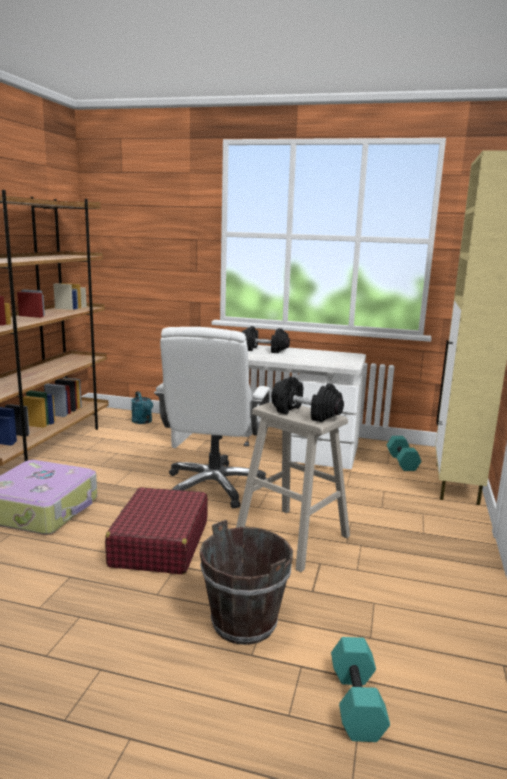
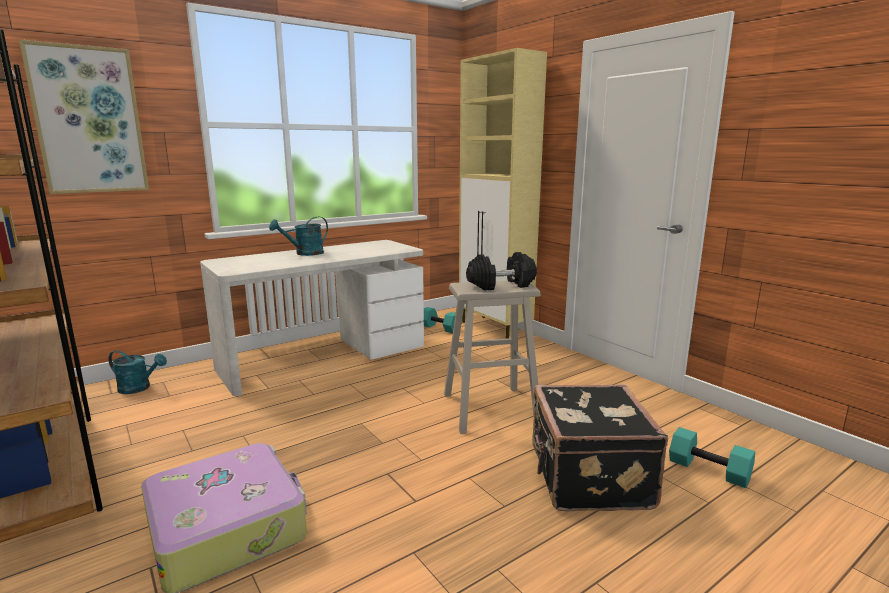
camera: 50 degrees left, 0 degrees up
red suitcase [105,487,208,574] -> none
white office chair [154,327,270,508] -> none
brown bucket [199,520,293,645] -> black suitcase [532,384,668,511]
black dumbbell [242,326,290,353] -> turquoise watering can [269,217,328,256]
none -> picture [19,39,149,194]

